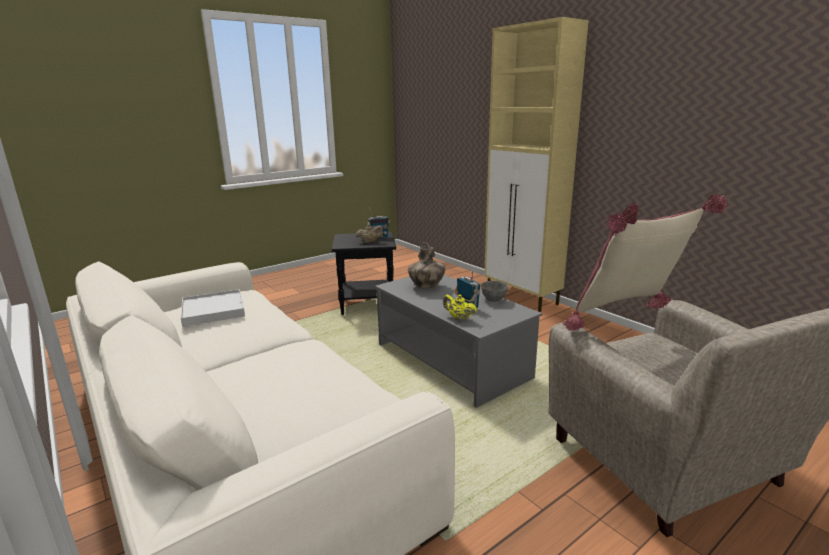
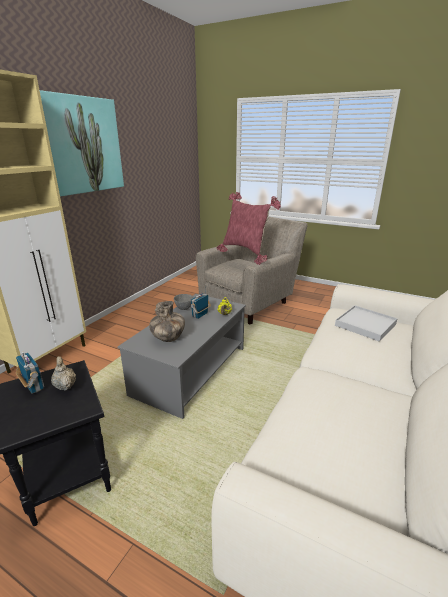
camera: 115 degrees left, 5 degrees up
white tray [181,289,245,327] -> white tray moved to [335,305,398,342]
none -> picture [40,90,124,197]

